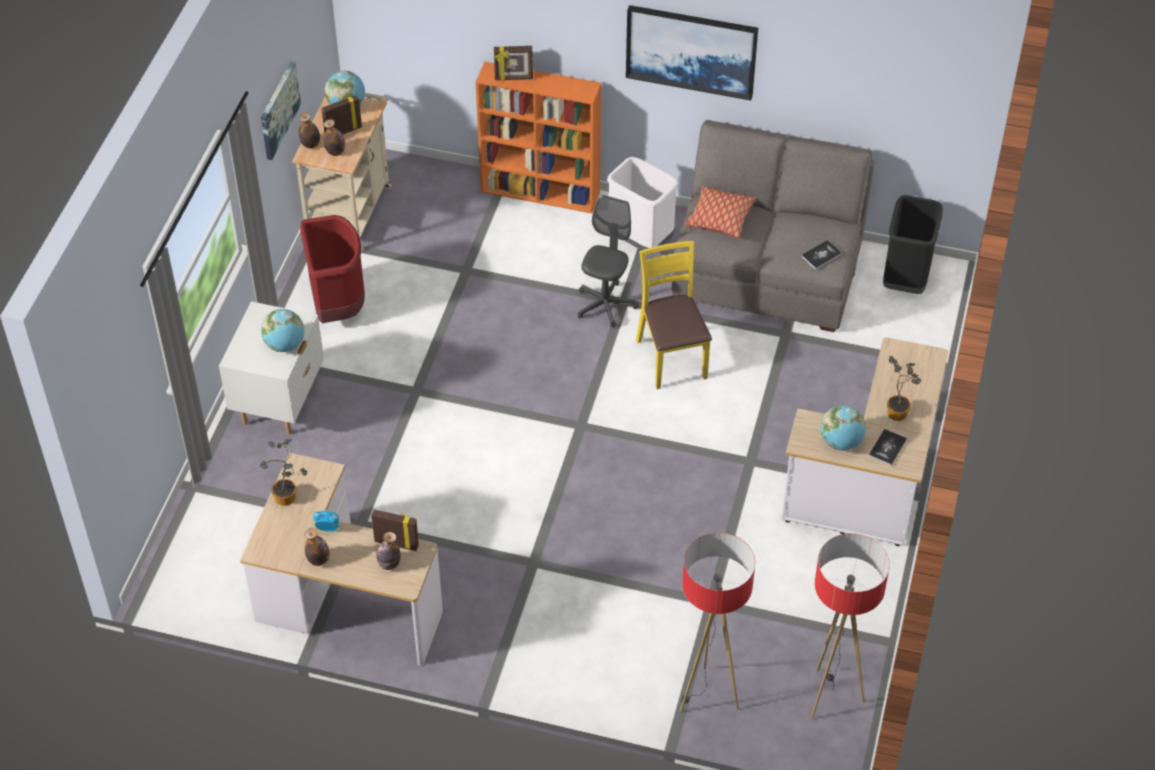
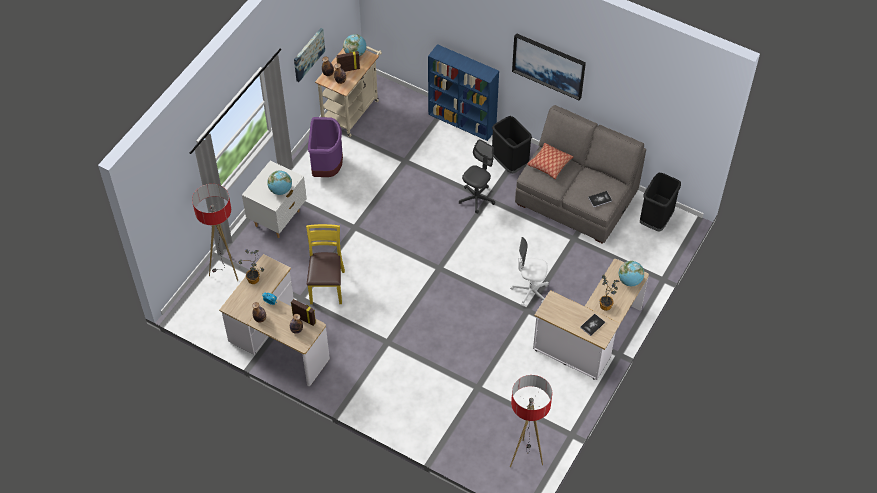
camera: 15 degrees right, 5 degrees up
red trash can [300,215,365,323] -> purple trash can [308,117,343,177]
orange bookcase [476,62,601,213] -> blue bookcase [428,44,499,141]
picture frame [494,46,533,81] -> none
white trash can [607,157,678,254] -> black trash can [492,116,532,174]
yellow chair [636,241,712,389] -> yellow chair moved to [306,224,345,304]
floor lamp [680,532,755,712] -> floor lamp moved to [192,184,238,281]
globe [821,405,866,451] -> globe moved to [619,261,644,286]
none -> white office chair [510,237,549,306]

